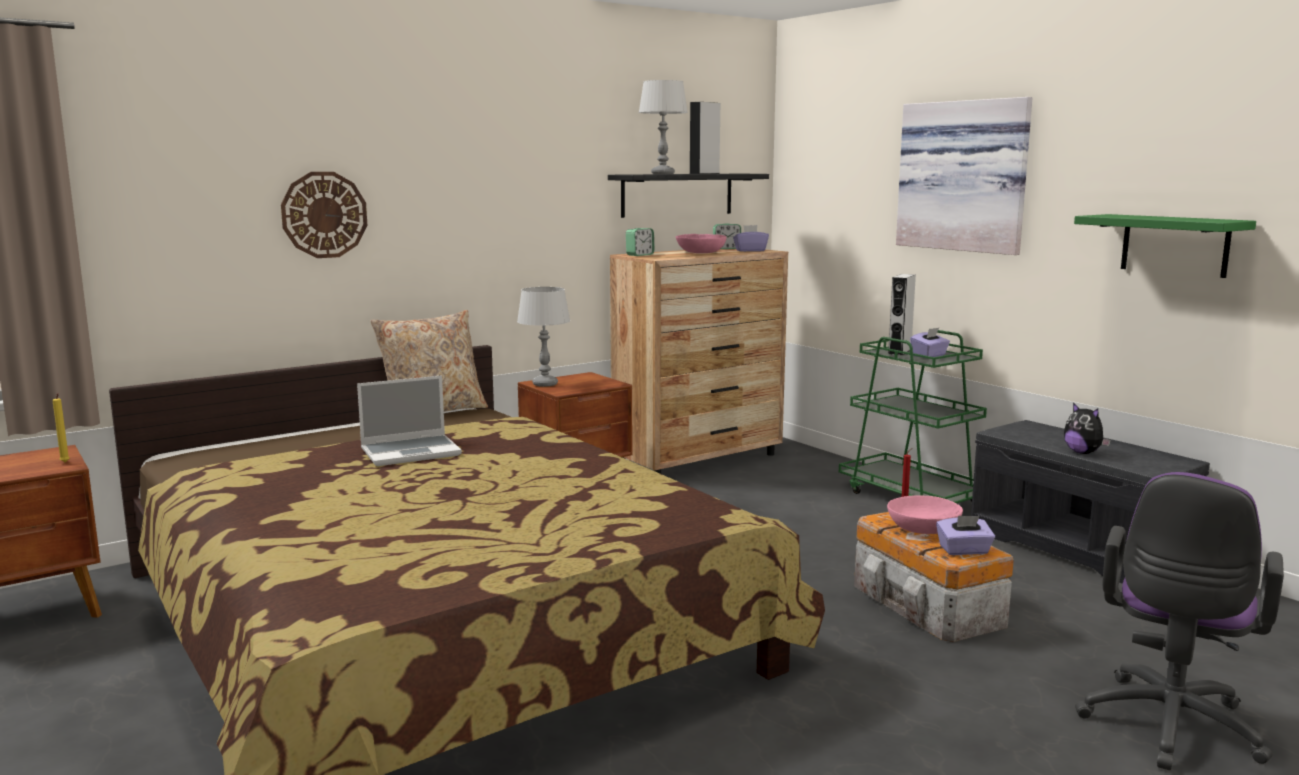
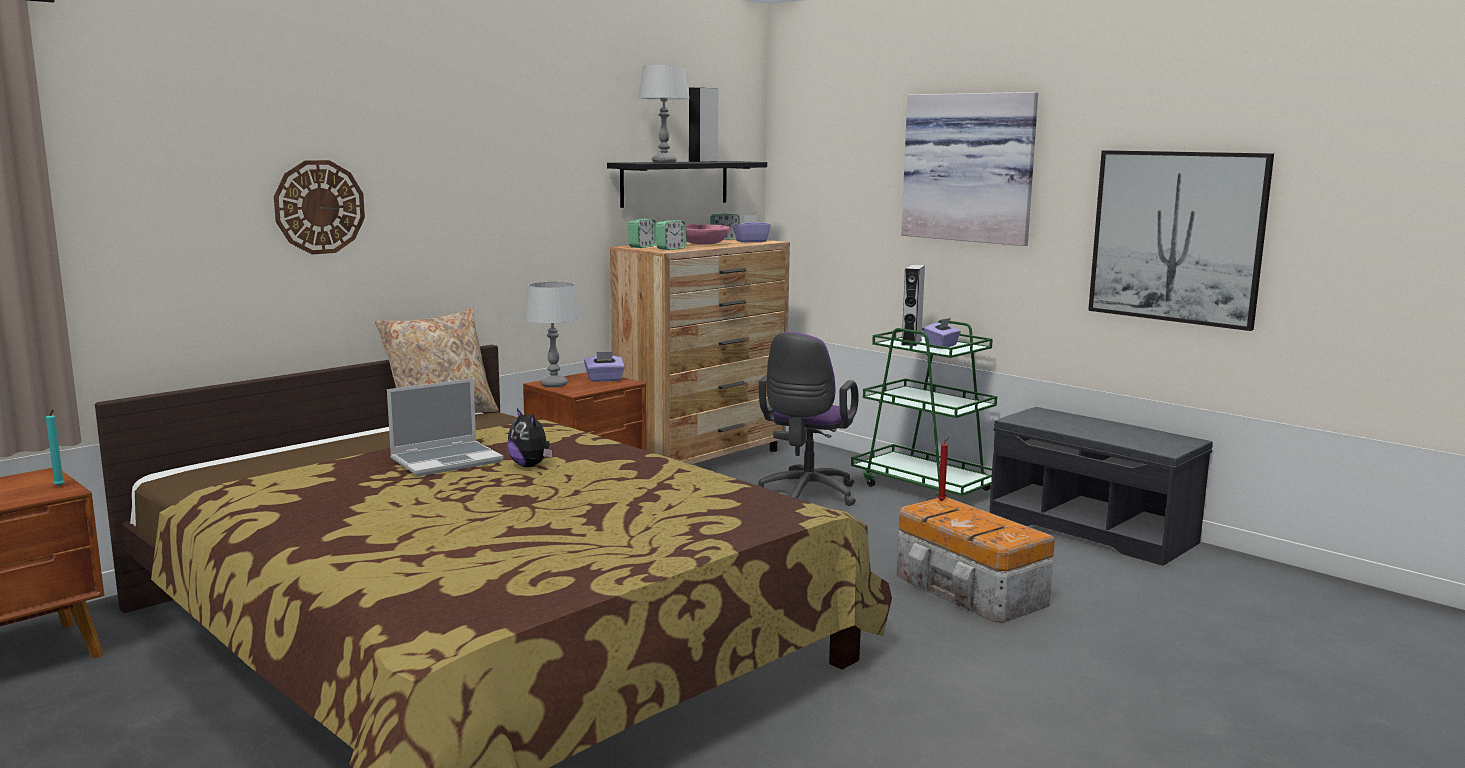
camera: 10 degrees left, 0 degrees up
yellow candle [52,393,70,462] -> turquoise candle [46,410,65,487]
pink bowl [887,495,963,534] -> none
purple tissue box [936,516,995,555] -> purple tissue box moved to [584,352,625,382]
plush toy [1064,402,1111,454] -> plush toy moved to [507,408,552,467]
green shelf [1074,214,1256,278] -> picture [1088,150,1274,331]
purple office chair [1075,472,1284,770] -> purple office chair moved to [757,332,859,506]
none -> alarm clock [656,220,687,250]

